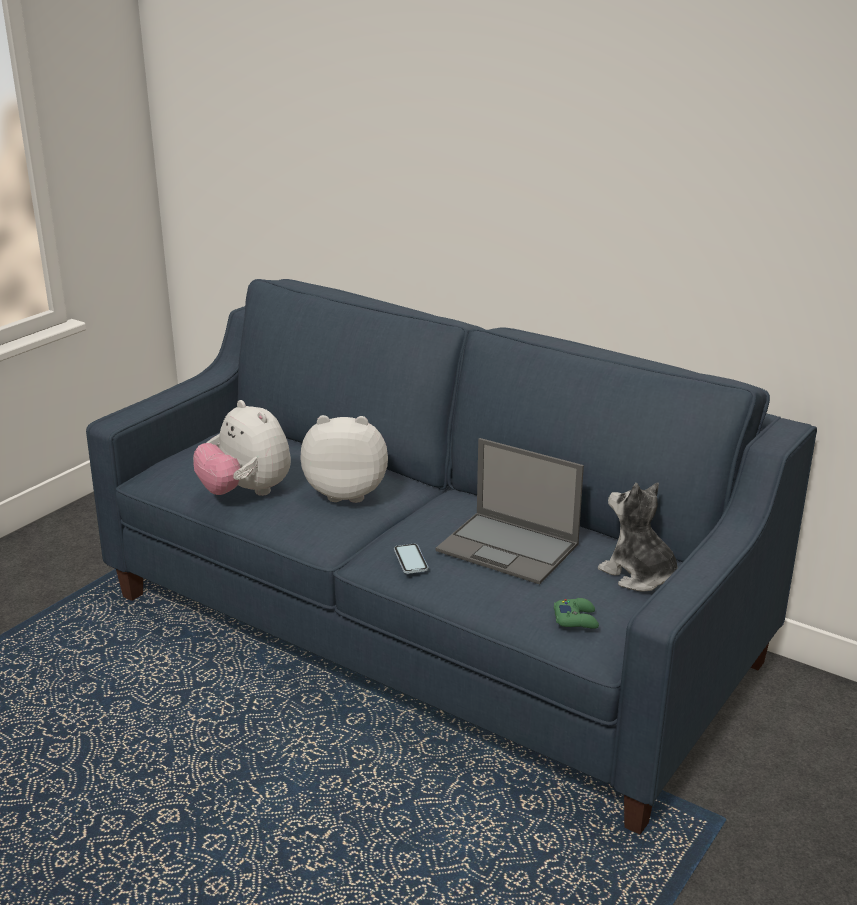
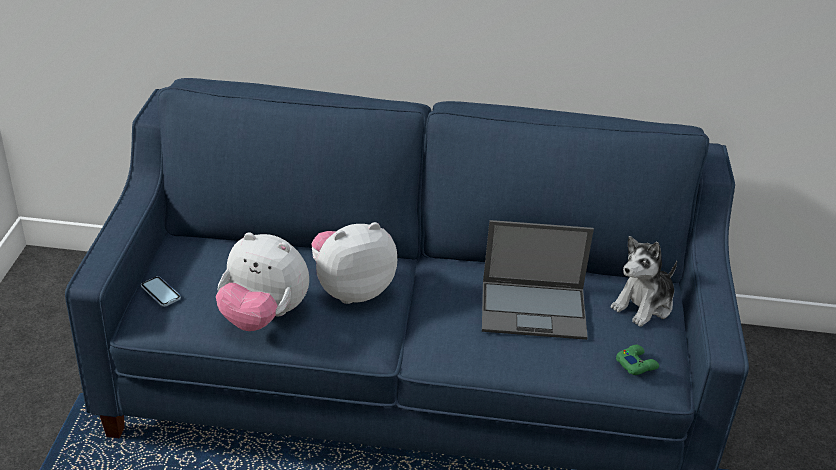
camera: 30 degrees left, 10 degrees up
phone [394,544,428,574] -> phone moved to [141,276,181,307]
plush toy [598,482,678,592] -> plush toy turned 60 degrees counterclockwise [611,236,677,327]

